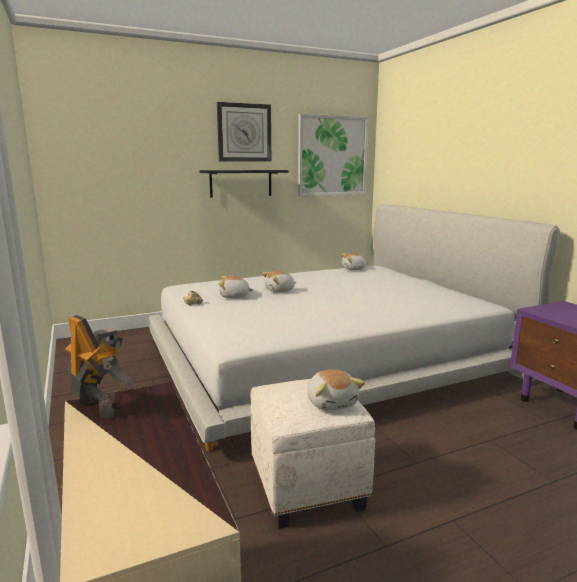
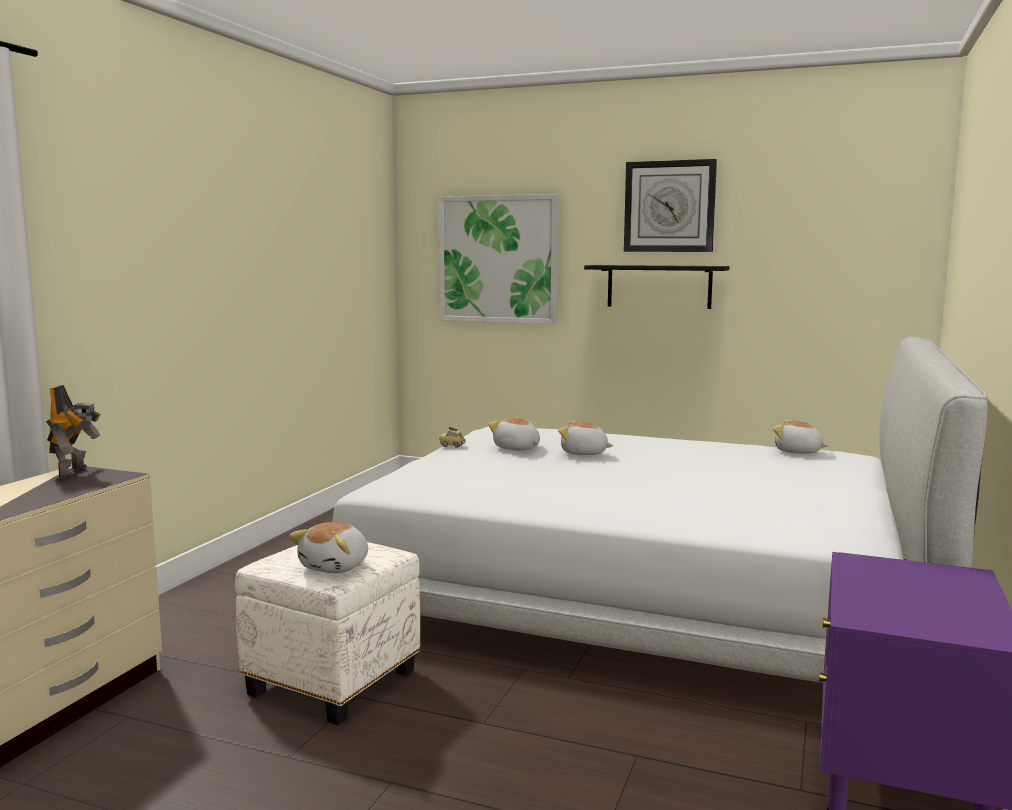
camera: 45 degrees right, 5 degrees down
picture [298,114,369,196] -> picture moved to [439,194,558,324]

